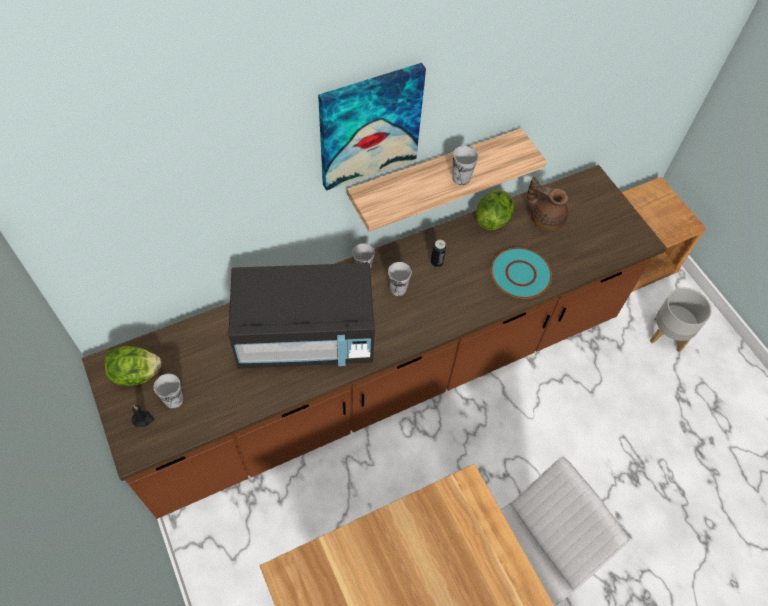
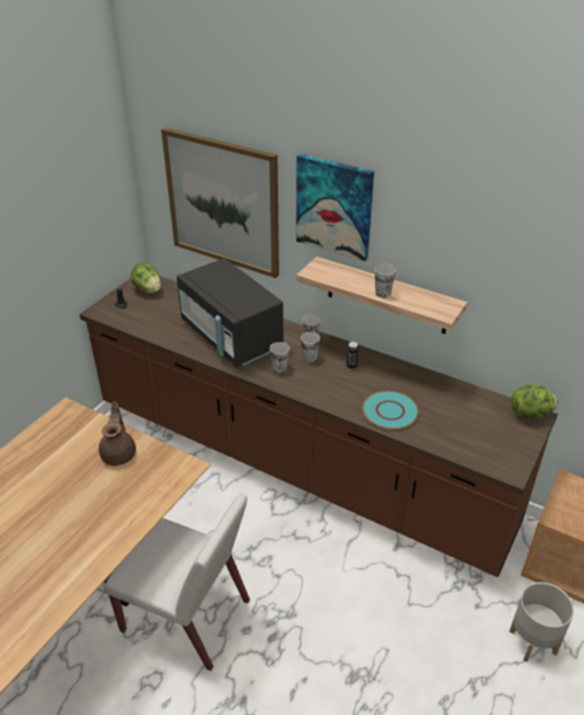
camera: 60 degrees right, 20 degrees down
cup [154,374,184,409] -> cup moved to [270,342,289,373]
lettuce [475,190,514,230] -> lettuce moved to [511,385,558,418]
brown teapot [527,177,568,231] -> brown teapot moved to [99,402,136,466]
none -> picture [161,127,279,278]

